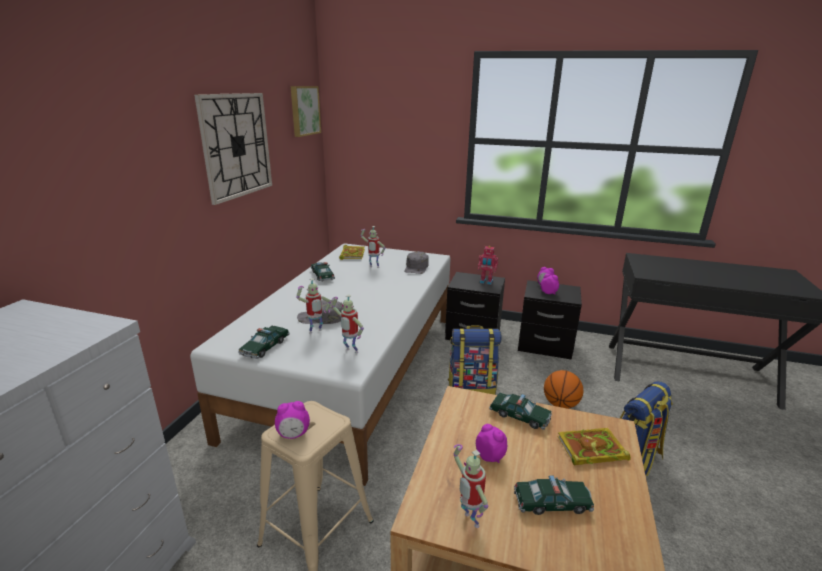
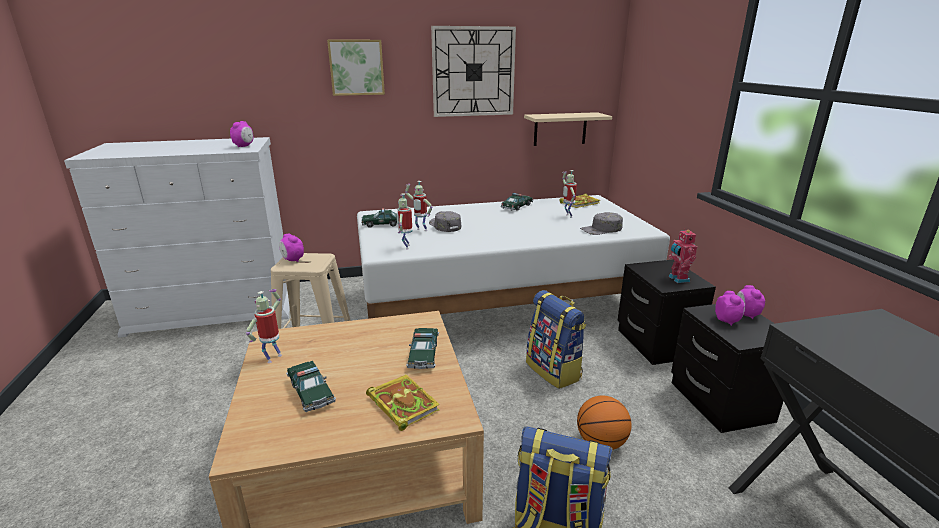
camera: 60 degrees right, 0 degrees up
picture [291,86,321,137] -> picture moved to [327,40,385,96]
alarm clock [476,424,507,463] -> alarm clock moved to [230,121,253,148]
none -> beige shelf [524,112,612,146]

